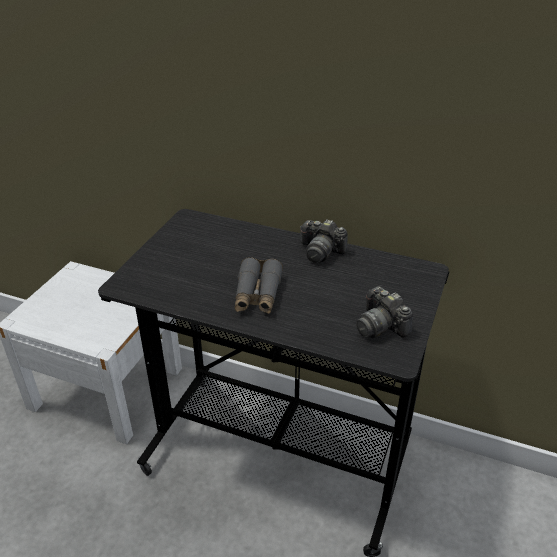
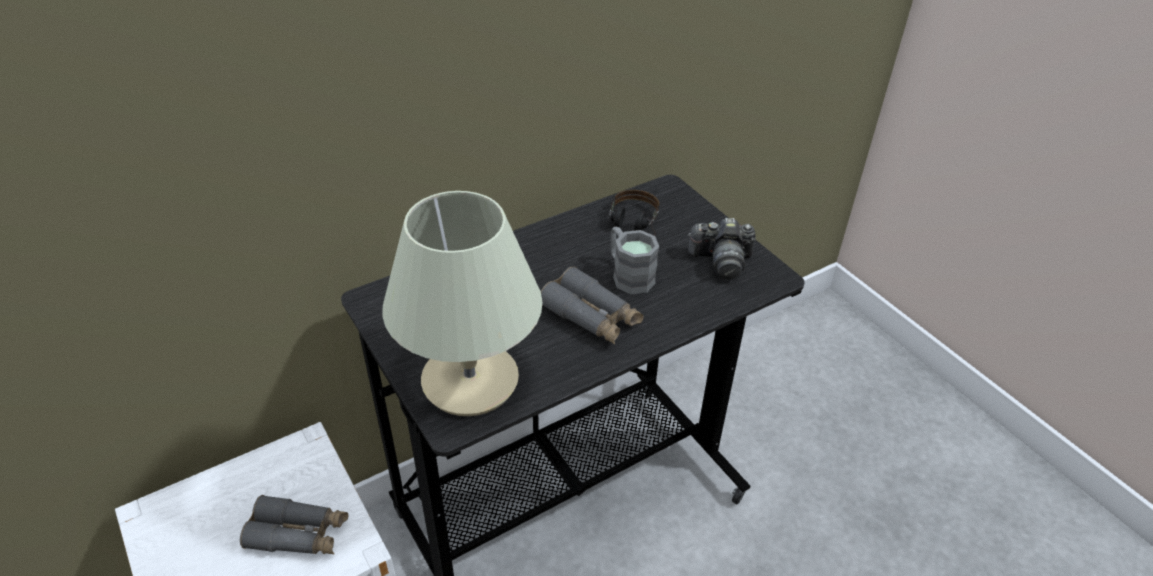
camera: 55 degrees left, 5 degrees up
camera [300,219,348,263] -> none
none -> grey binoculars [240,495,348,554]
none -> beige table lamp [382,191,543,416]
none -> headphones [609,190,659,236]
none -> grey mug [611,227,659,294]

